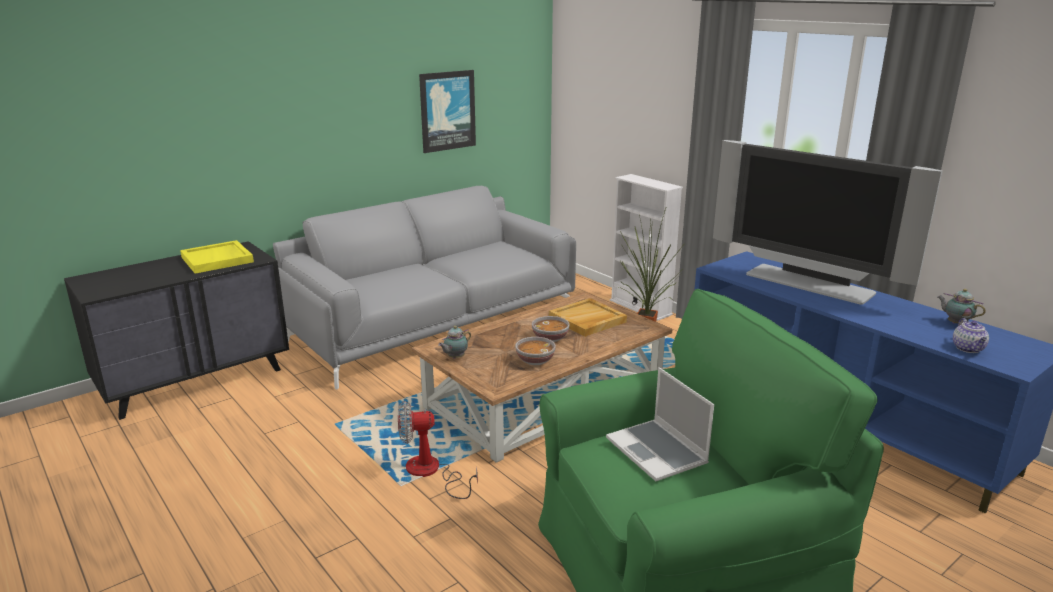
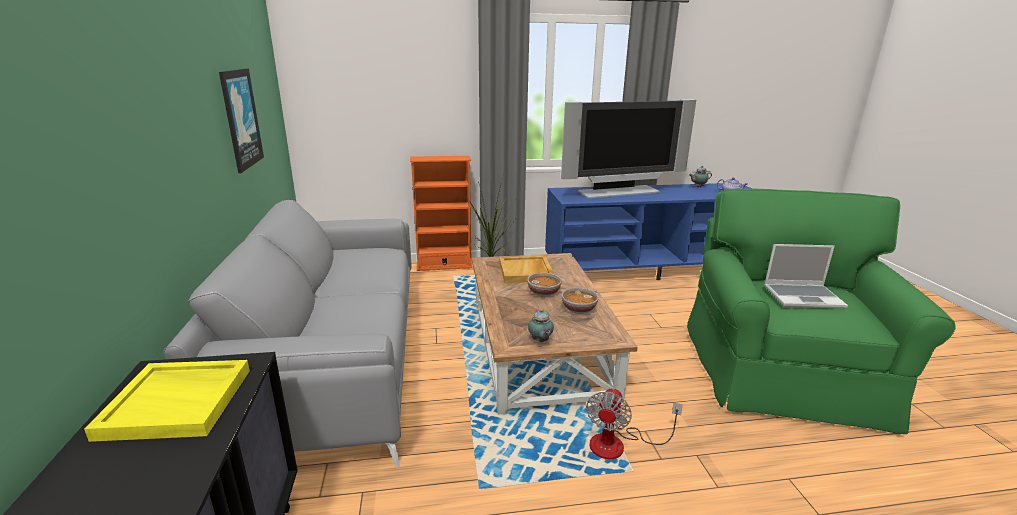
camera: 60 degrees left, 0 degrees up
white bookcase [610,174,683,321] -> orange bookcase [410,156,473,271]

